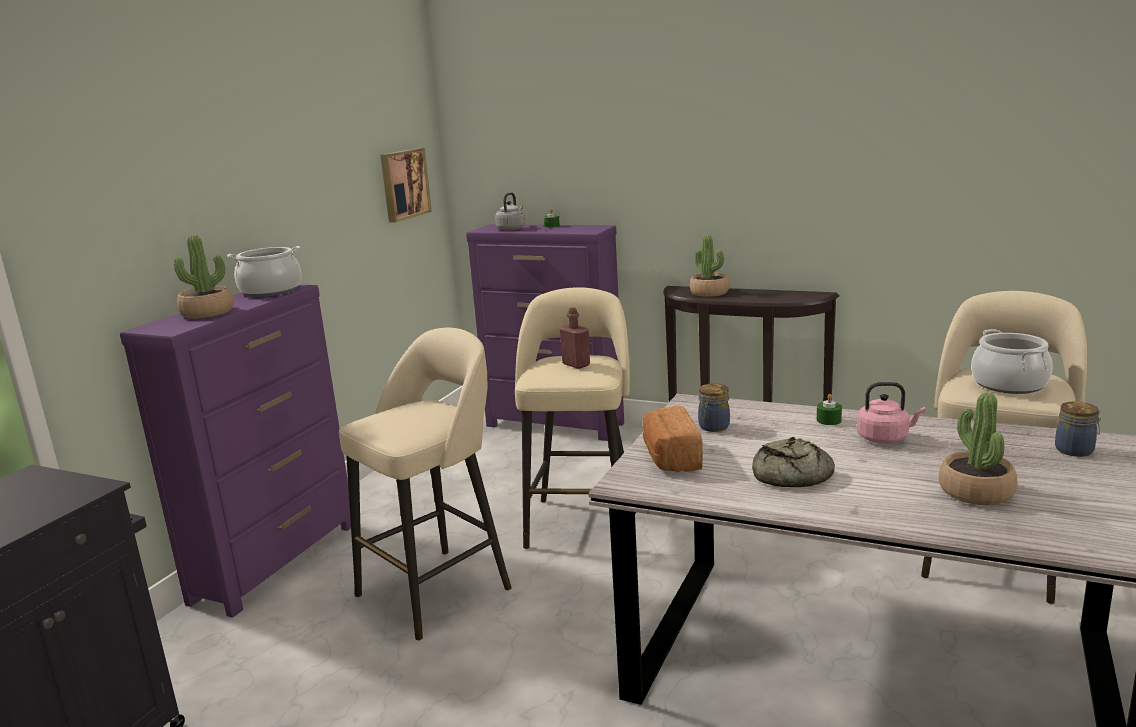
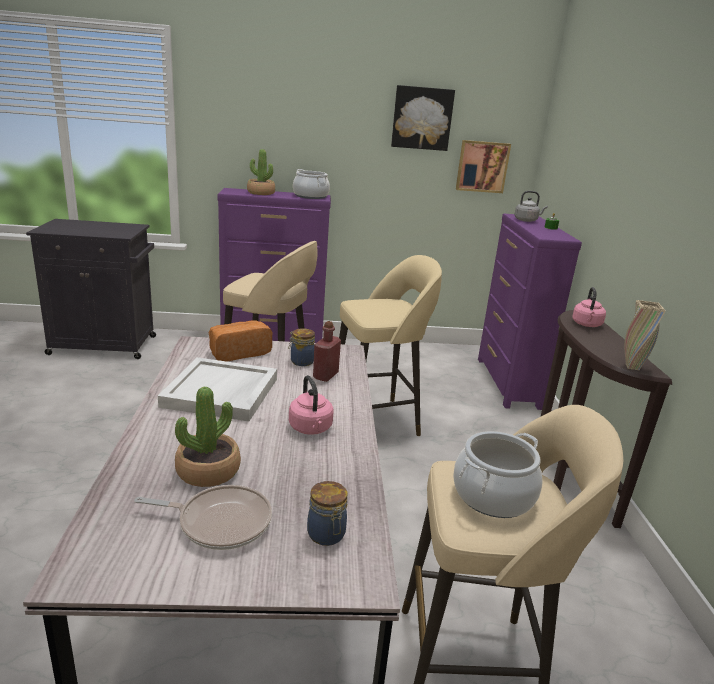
camera: 60 degrees right, 5 degrees up
red bottle [560,308,590,369] -> red bottle moved to [313,321,341,382]
potted plant [690,235,729,297] -> pink kettle [572,287,606,327]
bread [752,437,835,487] -> white tray [158,357,277,422]
green candle [817,394,842,425] -> none
none -> frying pan [134,485,272,550]
none -> picture [391,85,455,151]
none -> beige vase [625,300,665,370]

